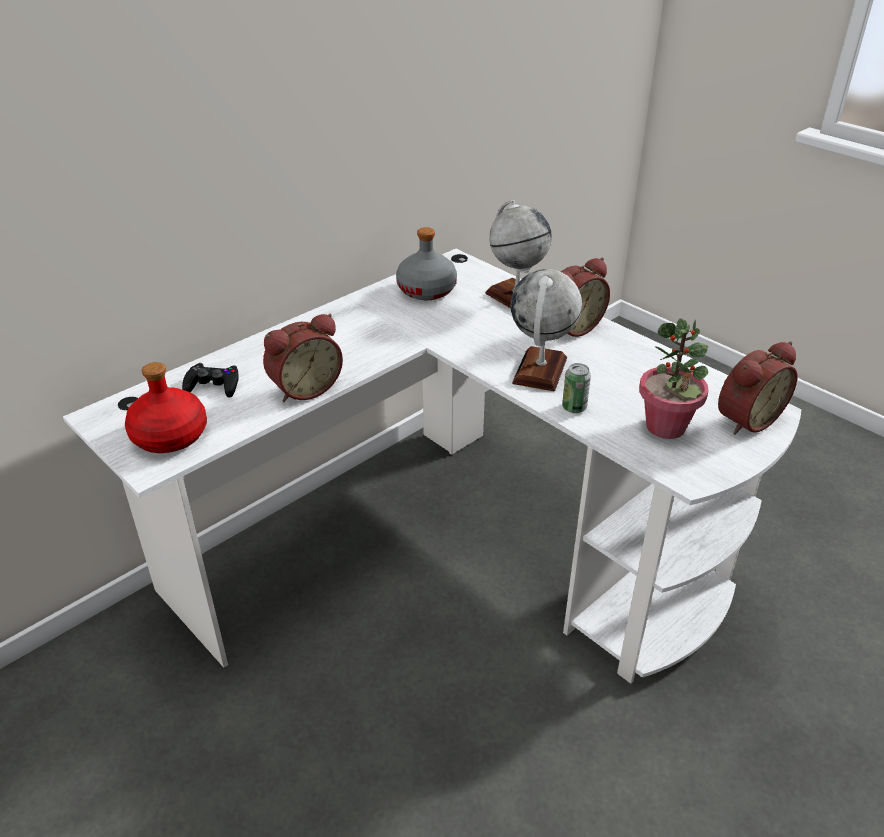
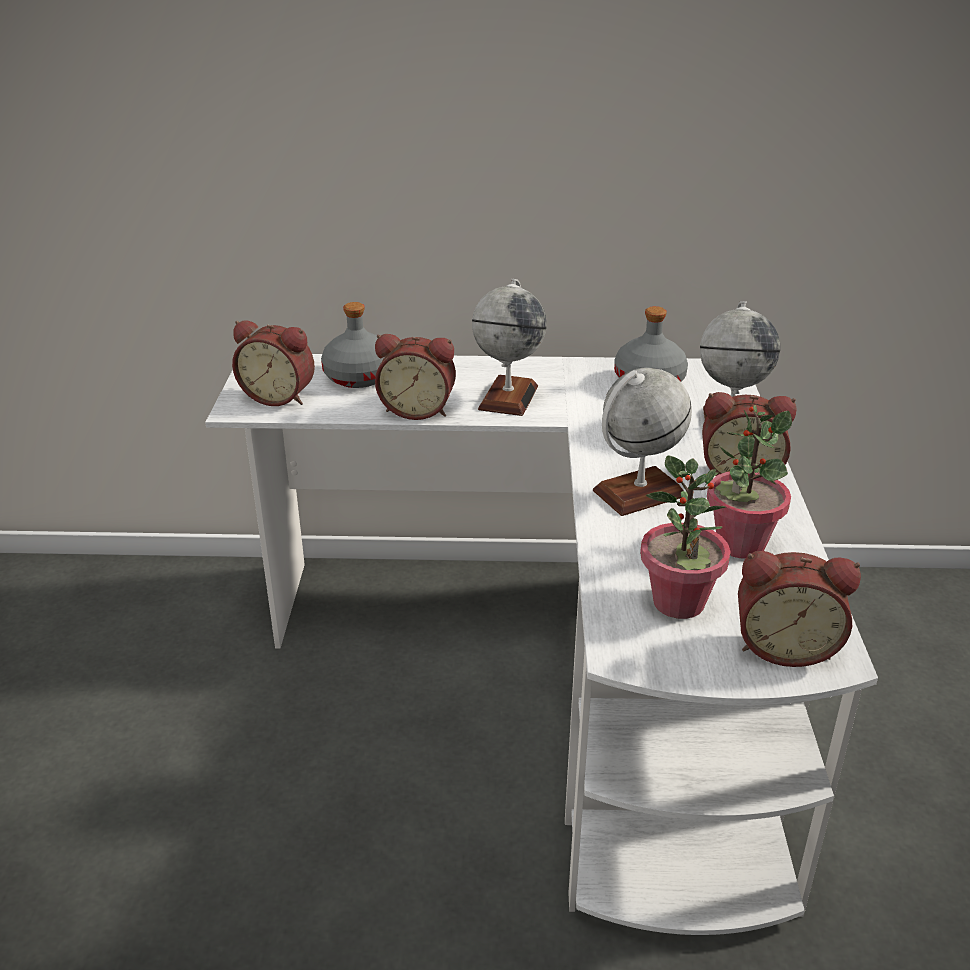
camera: 45 degrees right, 5 degrees down
red bottle [125,362,207,453] -> alarm clock [232,320,315,406]
black game controller [182,363,239,397] -> grey bottle [321,302,384,388]
can [562,363,591,413] -> none
none -> globe [472,279,546,416]
none -> potted plant [707,405,792,559]

